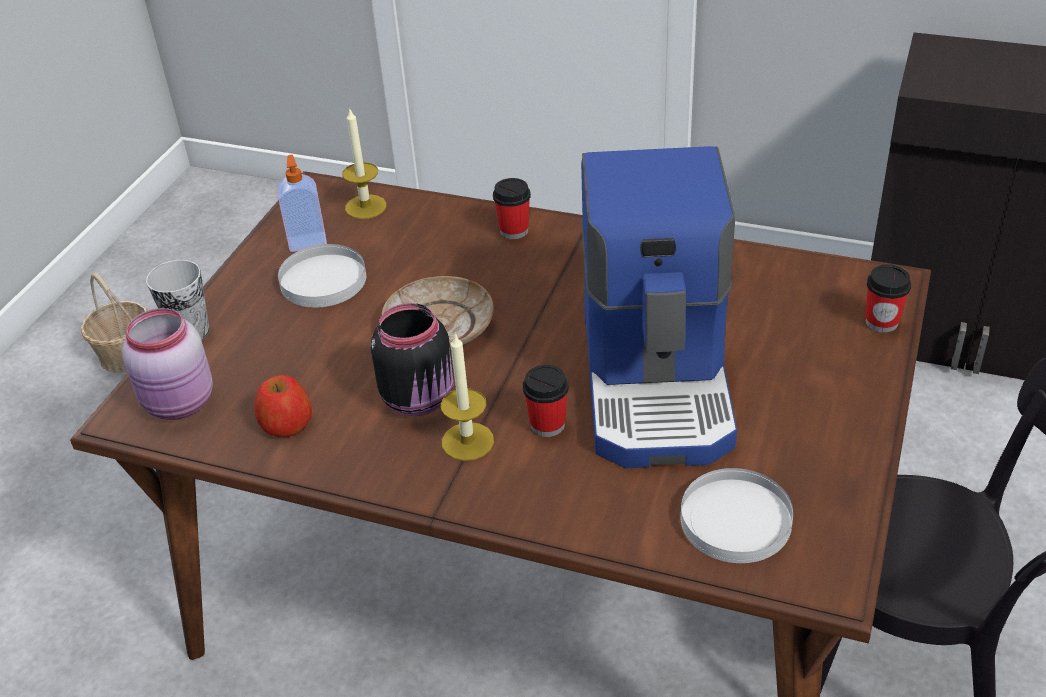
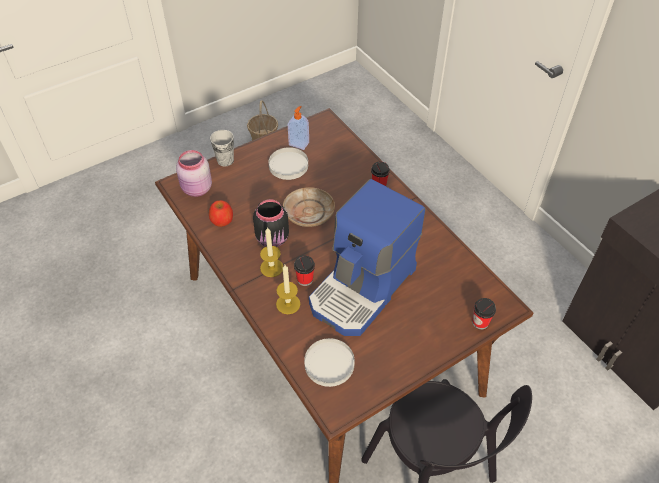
camera: 35 degrees right, 10 degrees up
candle [342,107,387,219] -> candle moved to [276,265,300,314]

